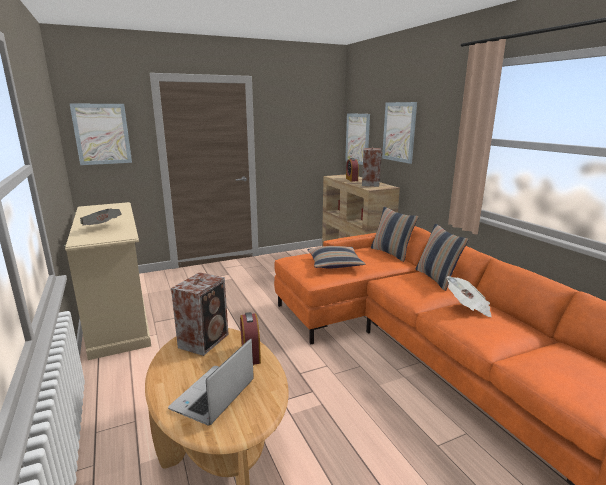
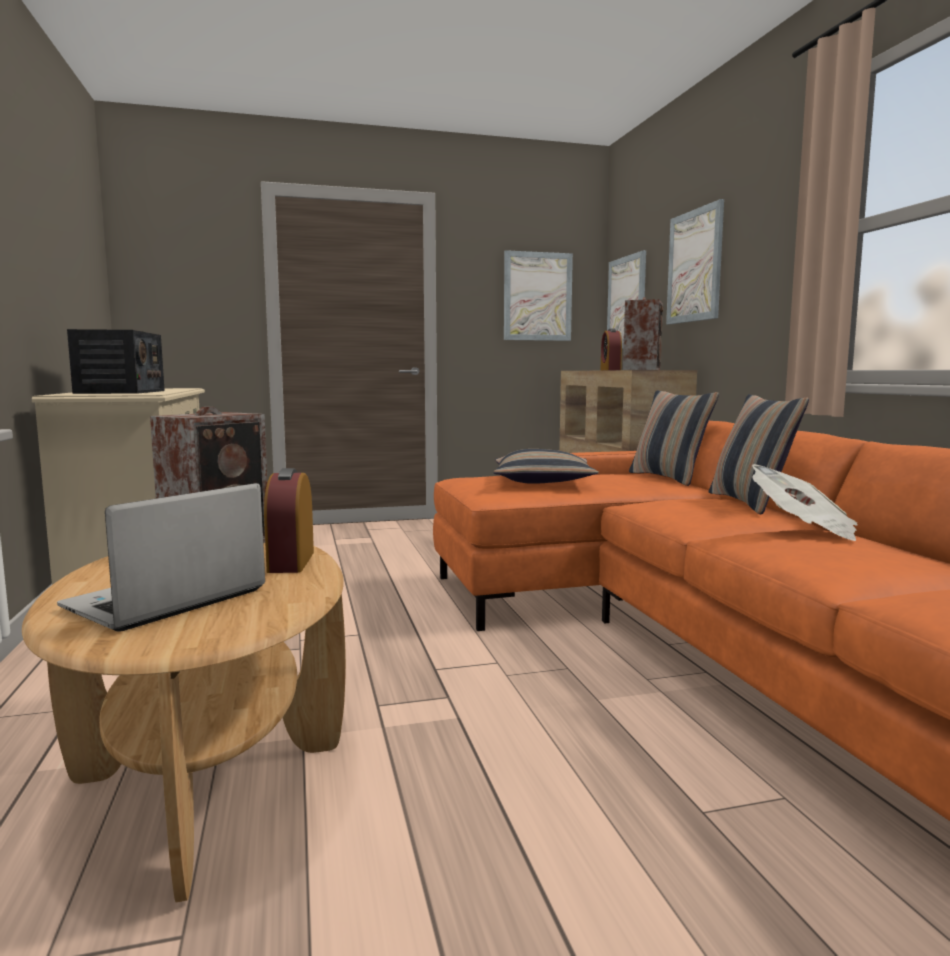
camera: 10 degrees right, 10 degrees down
picture [70,104,132,165] -> picture moved to [504,250,573,341]
newspaper [80,209,122,225] -> radio [67,329,165,394]

